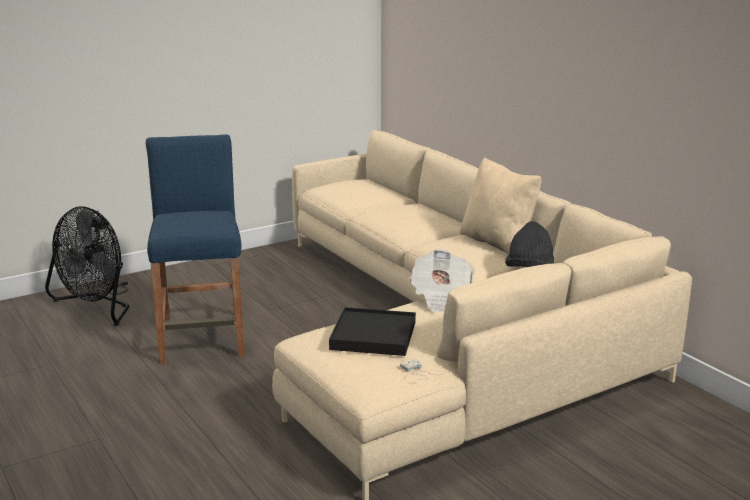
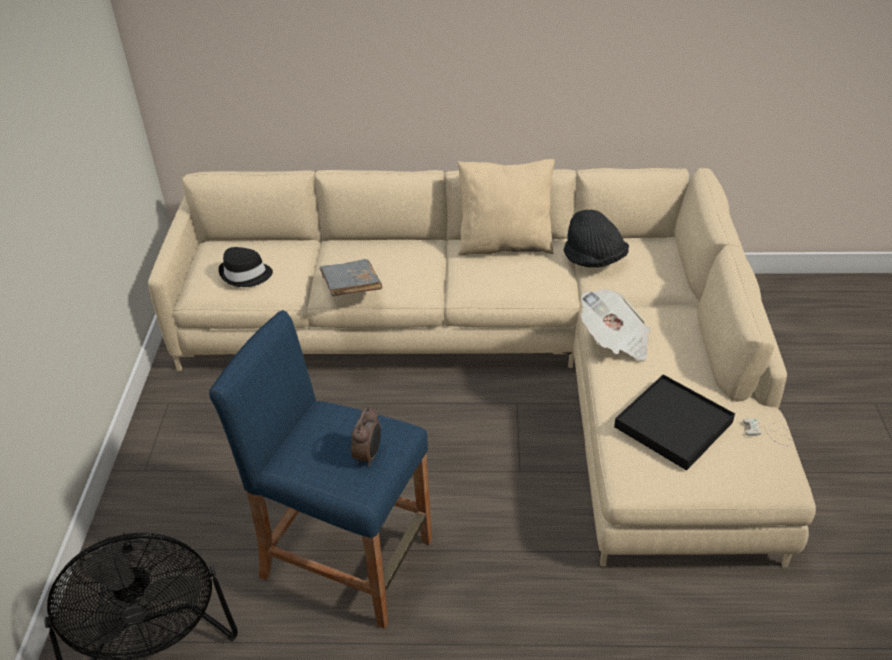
camera: 55 degrees left, 20 degrees up
none -> black hat [218,247,273,287]
none -> grey book [319,259,383,297]
none -> alarm clock [351,406,381,467]

